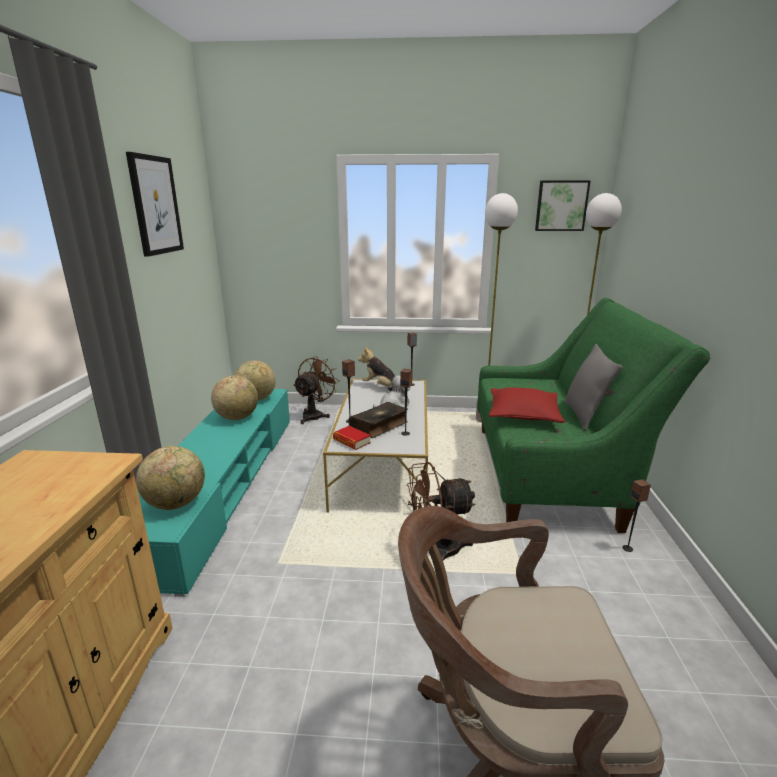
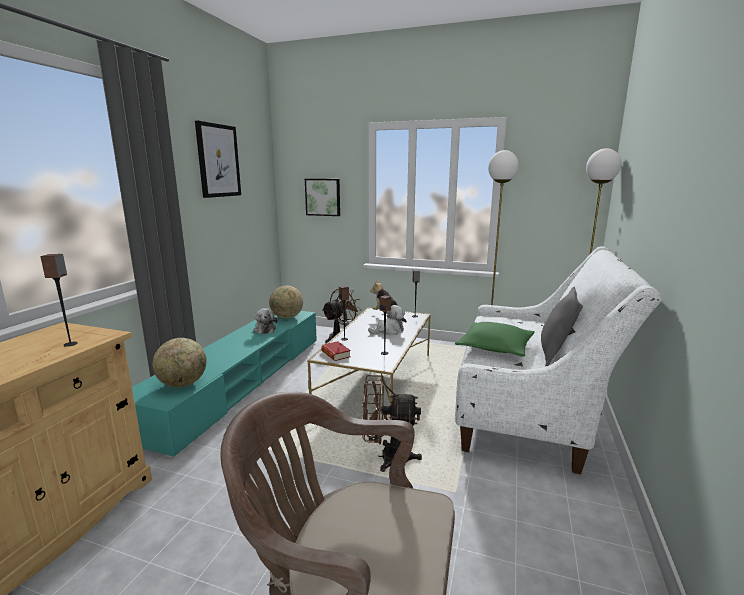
camera: 15 degrees right, 5 degrees down
globe [211,375,258,420] -> plush toy [253,308,277,334]
book [349,402,408,438] -> none
green sofa [477,298,710,533] -> white sofa [455,246,662,474]
red pillow [489,387,565,423] -> green pillow [455,322,535,356]
picture [535,180,591,231] -> picture moved to [305,179,340,216]
speaker [622,479,651,552] -> speaker moved to [40,254,78,347]

